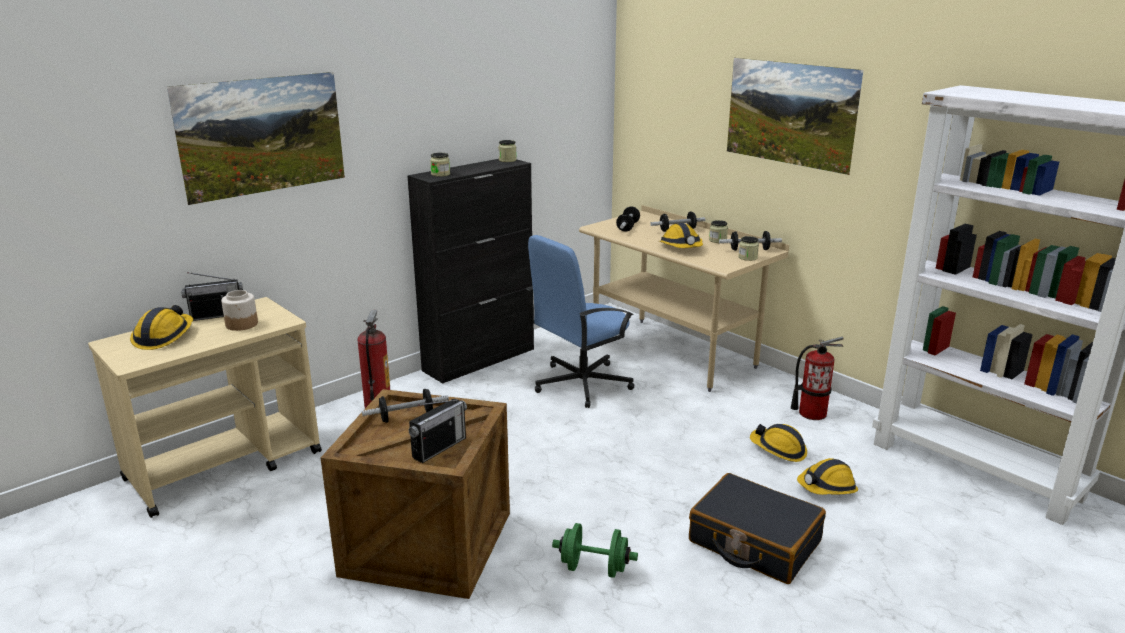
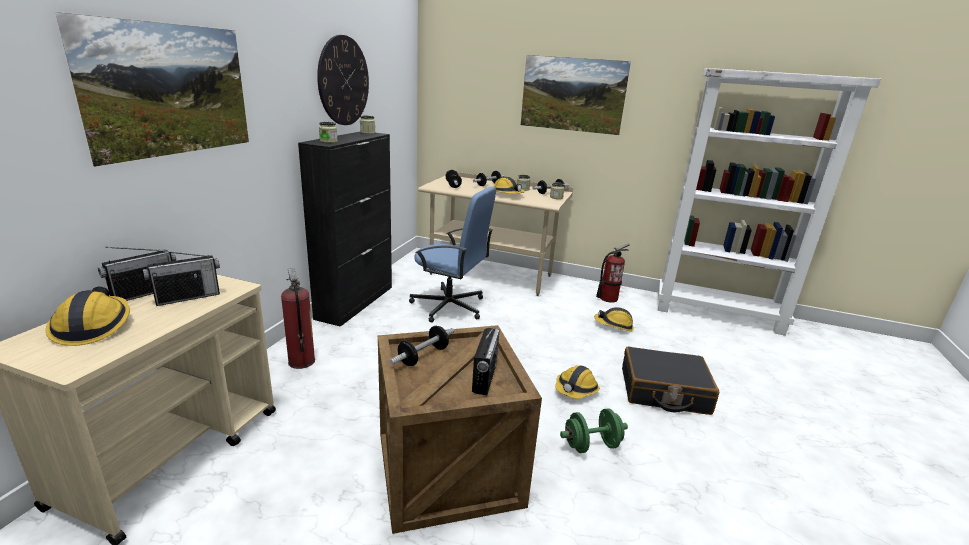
camera: 30 degrees left, 0 degrees up
jar [221,290,258,331] -> radio [143,249,220,306]
blue office chair [526,235,635,408] -> blue office chair turned 90 degrees counterclockwise [409,186,496,323]
hard hat [797,458,858,495] -> hard hat moved to [555,365,600,399]
none -> wall clock [317,35,369,125]

